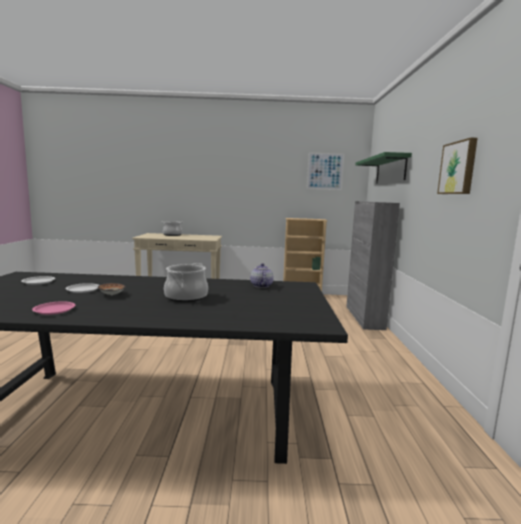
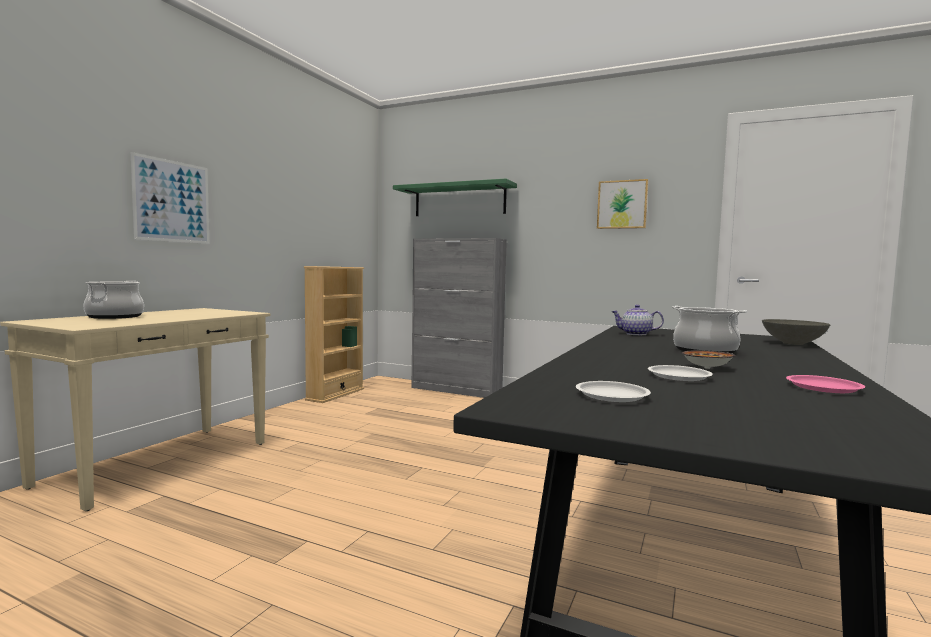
camera: 65 degrees left, 5 degrees down
picture [307,152,344,190] -> picture moved to [131,152,209,244]
none -> grey bowl [762,319,830,345]

